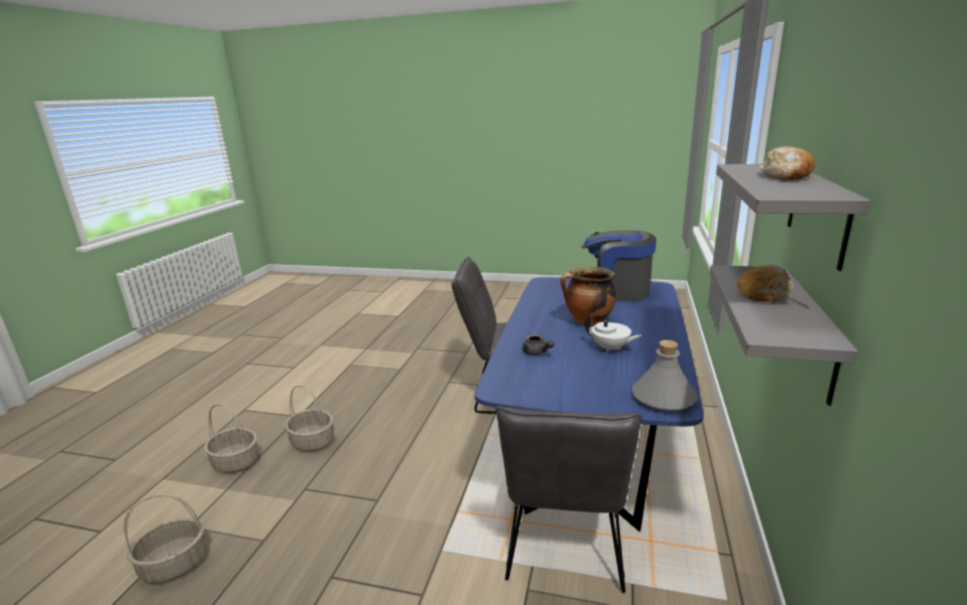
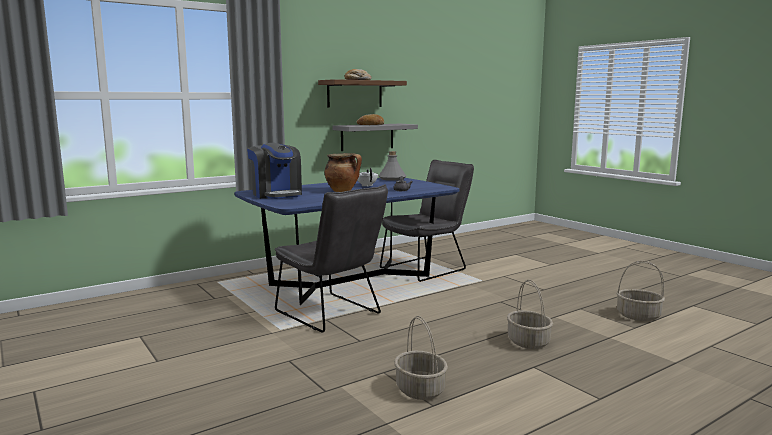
camera: 140 degrees left, 10 degrees down
basket [204,404,259,473] -> basket moved to [394,316,448,400]
grey shelf [716,164,870,271] -> brown shelf [318,79,407,107]

